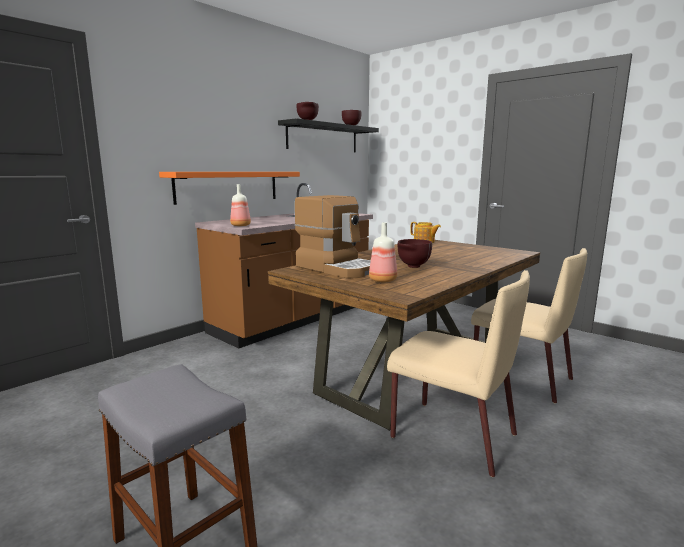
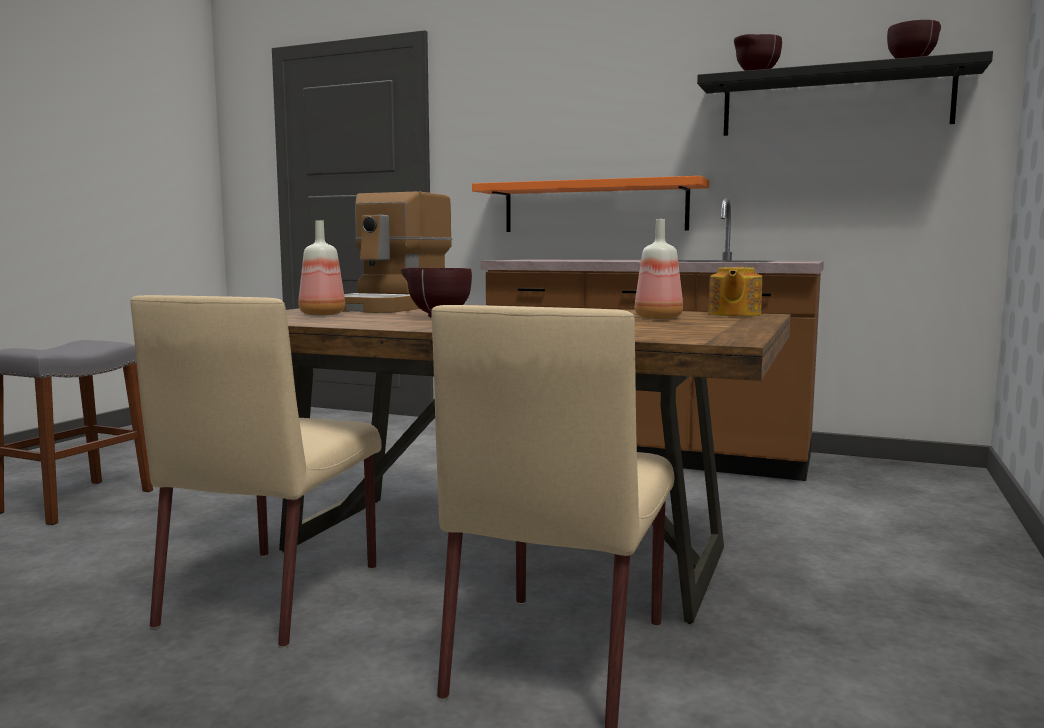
camera: 70 degrees right, 5 degrees down
bottle [230,184,251,226] -> bottle moved to [635,219,683,319]

